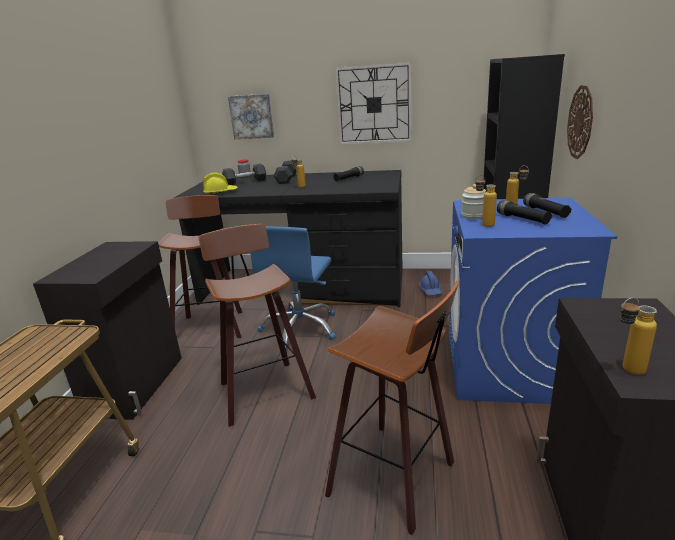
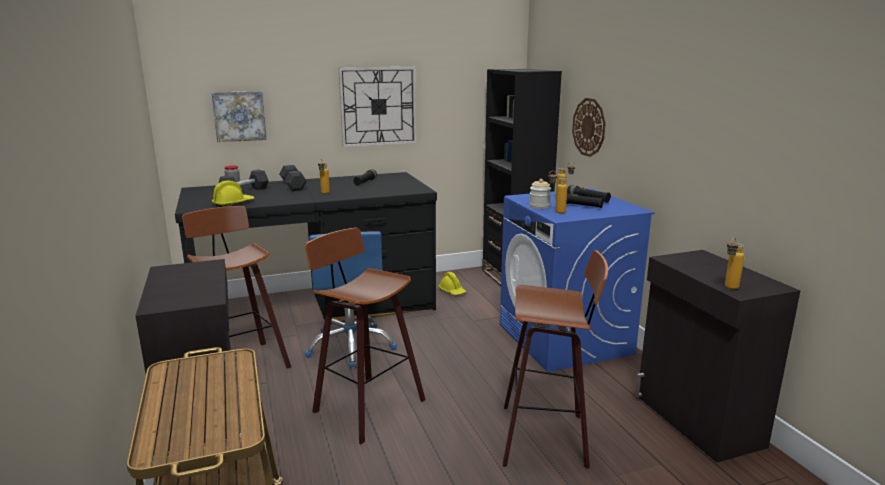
camera: 30 degrees left, 5 degrees down
blue hard hat [419,271,442,295] -> yellow hard hat [438,272,467,295]

